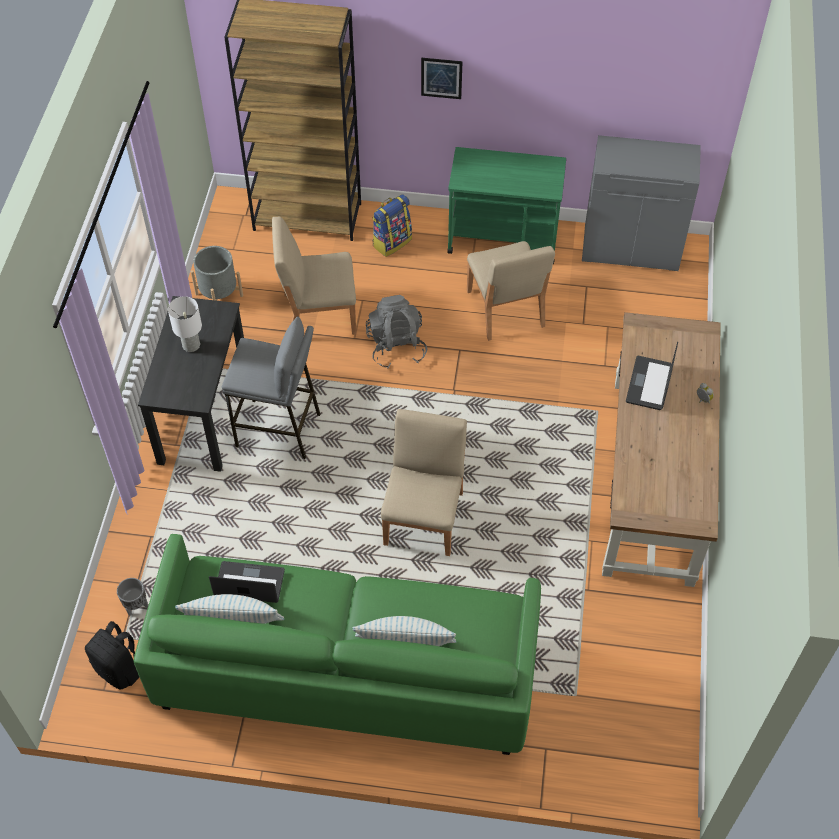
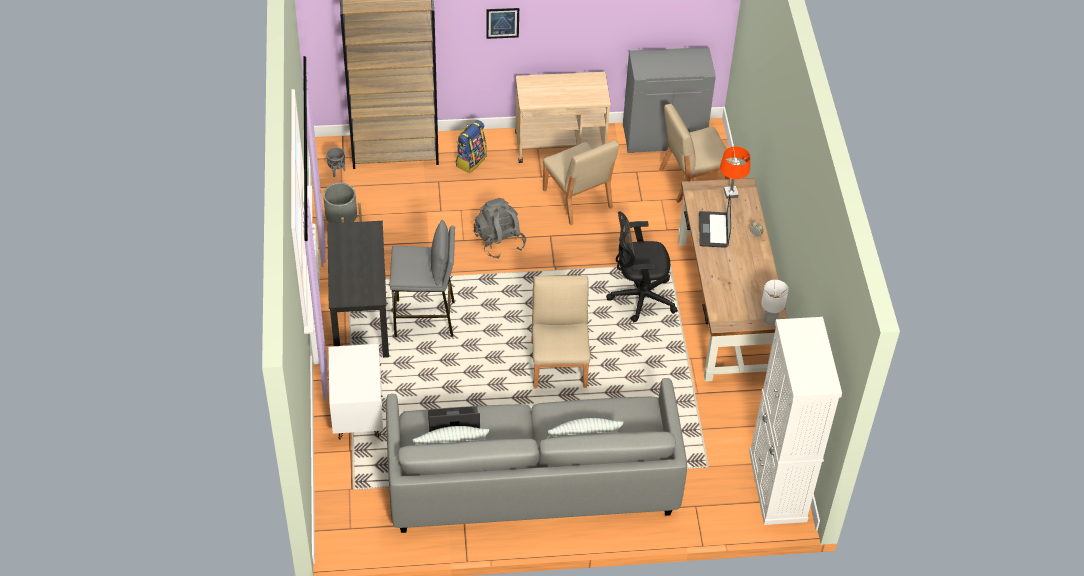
camera: 15 degrees left, 5 degrees down
black backpack [85,621,139,690] -> none
grey planter [117,578,148,616] -> grey planter moved to [326,147,345,177]
green sofa [134,534,541,755] -> grey sofa [386,378,687,533]
white table lamp [168,296,202,352] -> white table lamp moved to [761,280,789,325]
beige chair [272,217,356,335] -> beige chair moved to [659,104,733,203]
green cart [447,147,566,264] -> beige cart [515,72,611,163]
none -> white nightstand [328,344,383,440]
none -> black office chair [606,212,678,323]
none -> orange table lamp [720,146,750,199]
none -> white cabinet [749,317,842,525]

